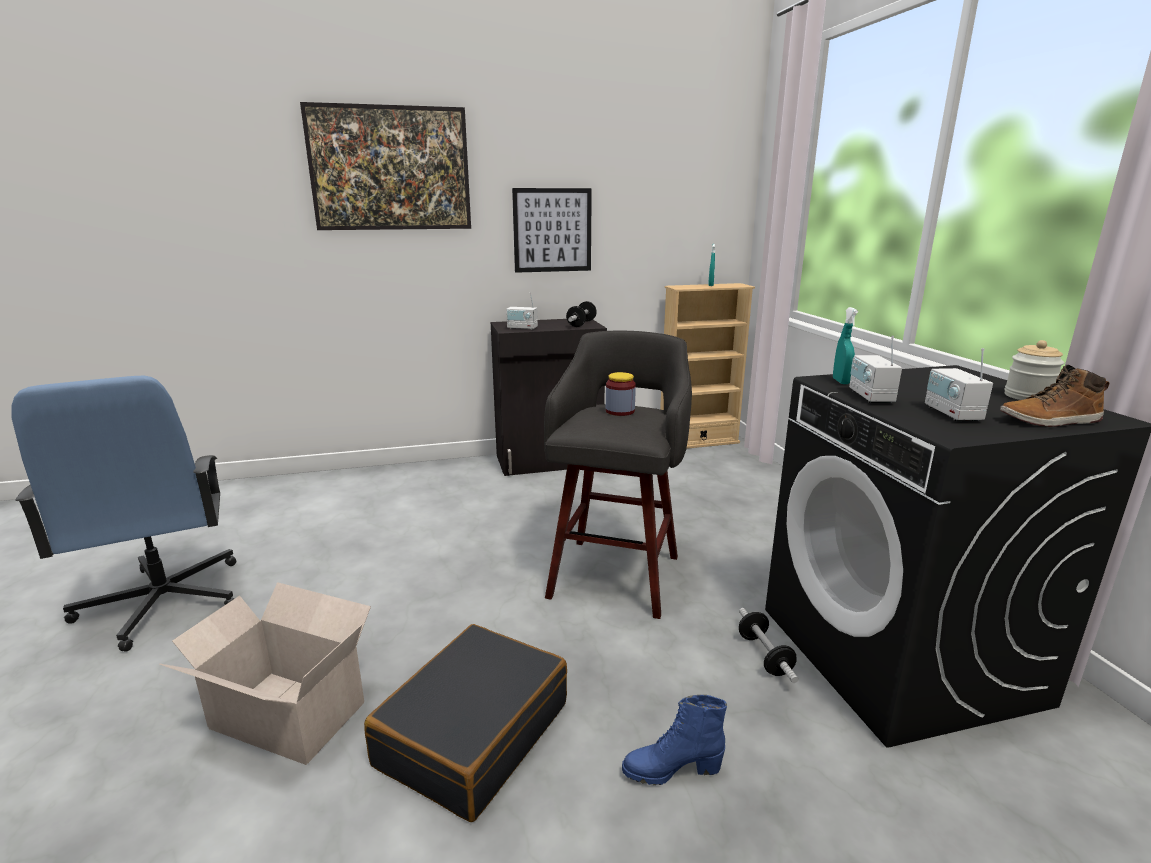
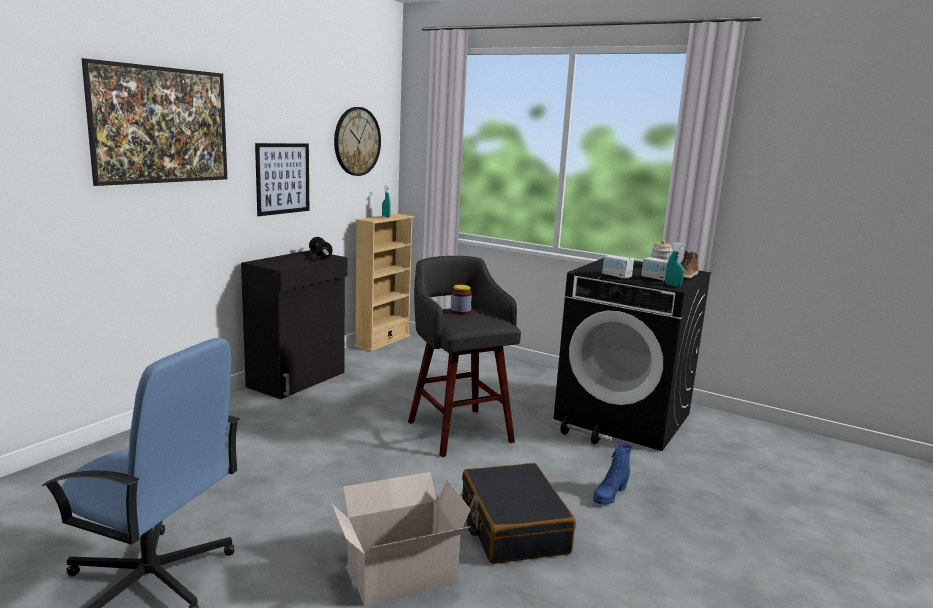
camera: 45 degrees left, 5 degrees down
radio [506,292,538,330] -> none
turquoise spray bottle [833,307,858,384] -> turquoise spray bottle moved to [665,242,686,287]
none -> wall clock [334,107,381,176]

